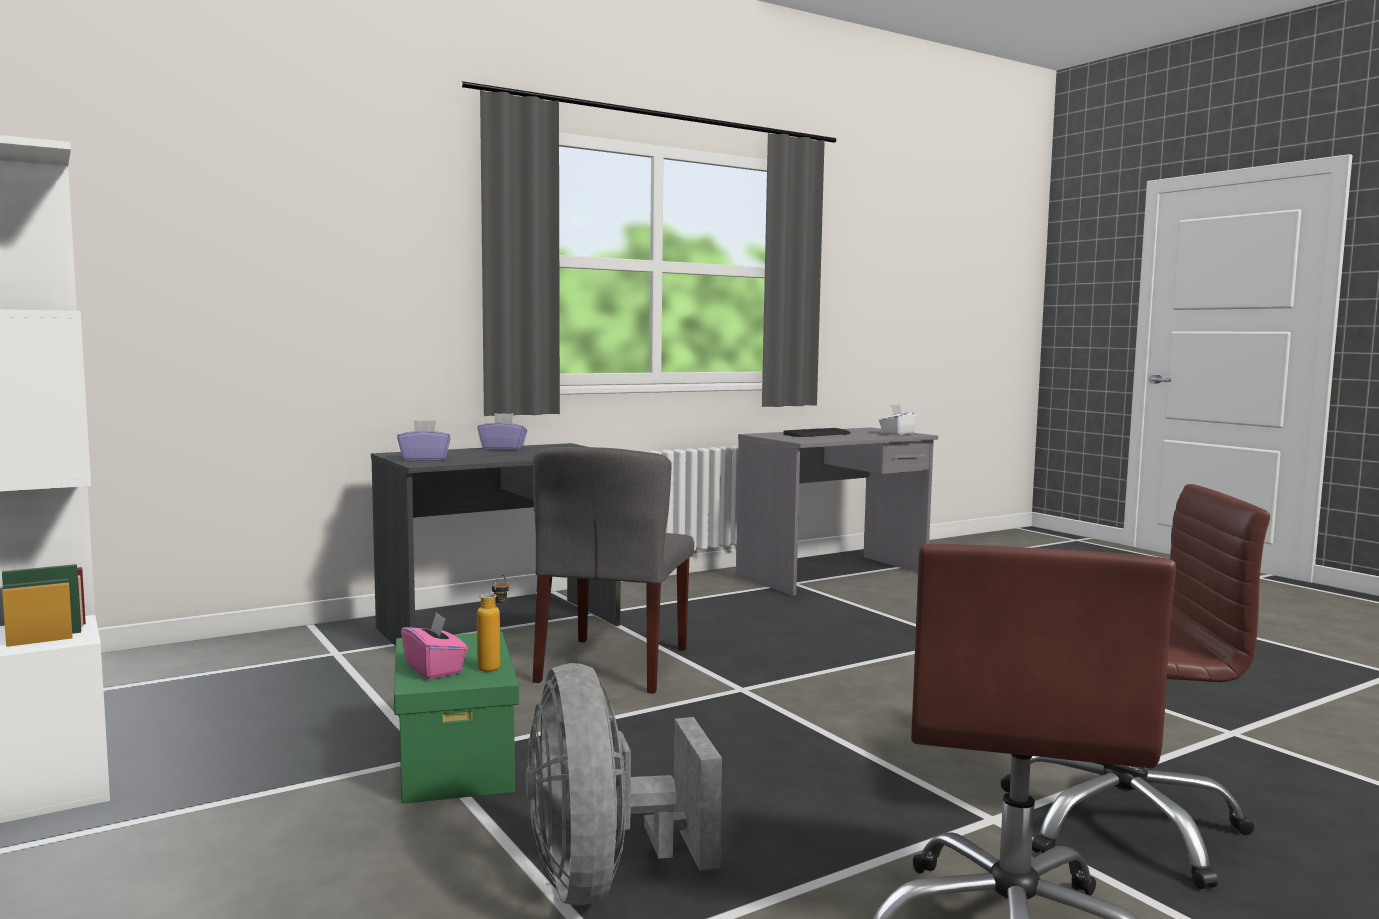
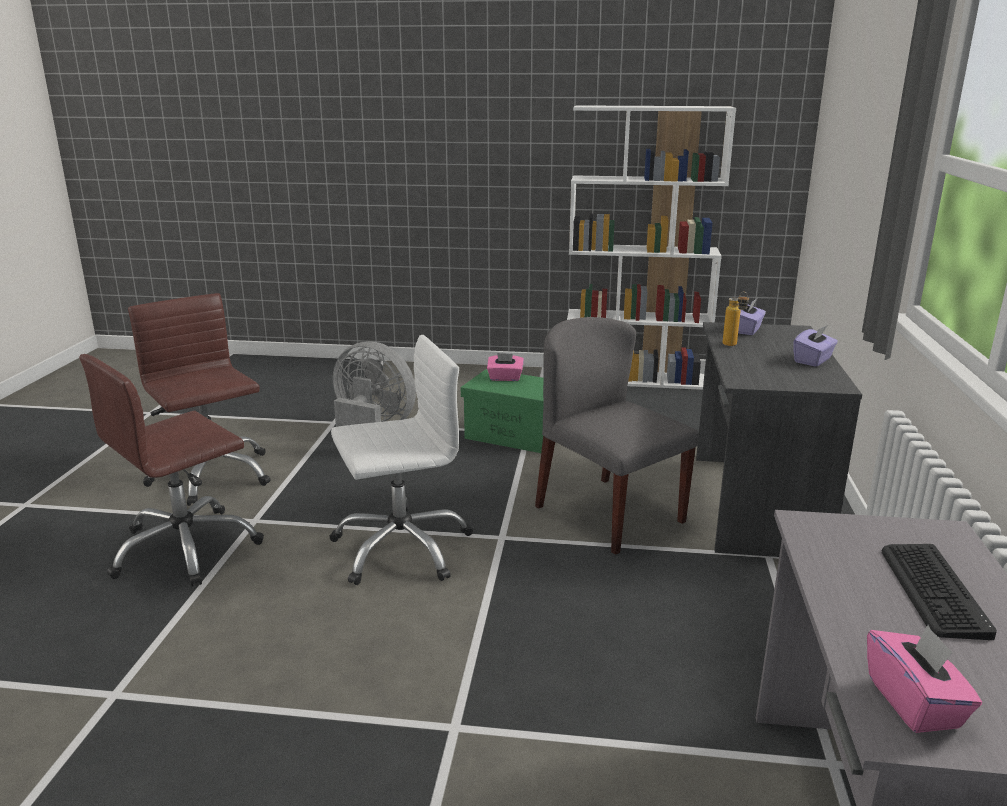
camera: 130 degrees right, 15 degrees up
bottle [477,574,509,672] -> bottle moved to [723,291,749,346]
white tissue box [879,404,918,435] -> pink tissue box [867,625,982,733]
none -> white office chair [329,335,473,585]

